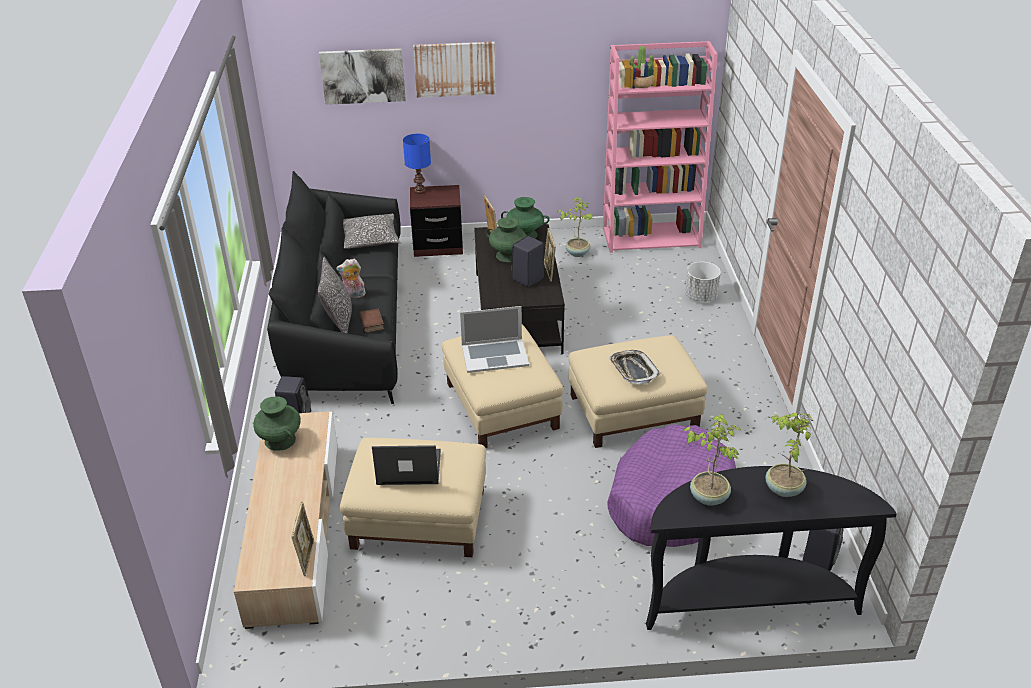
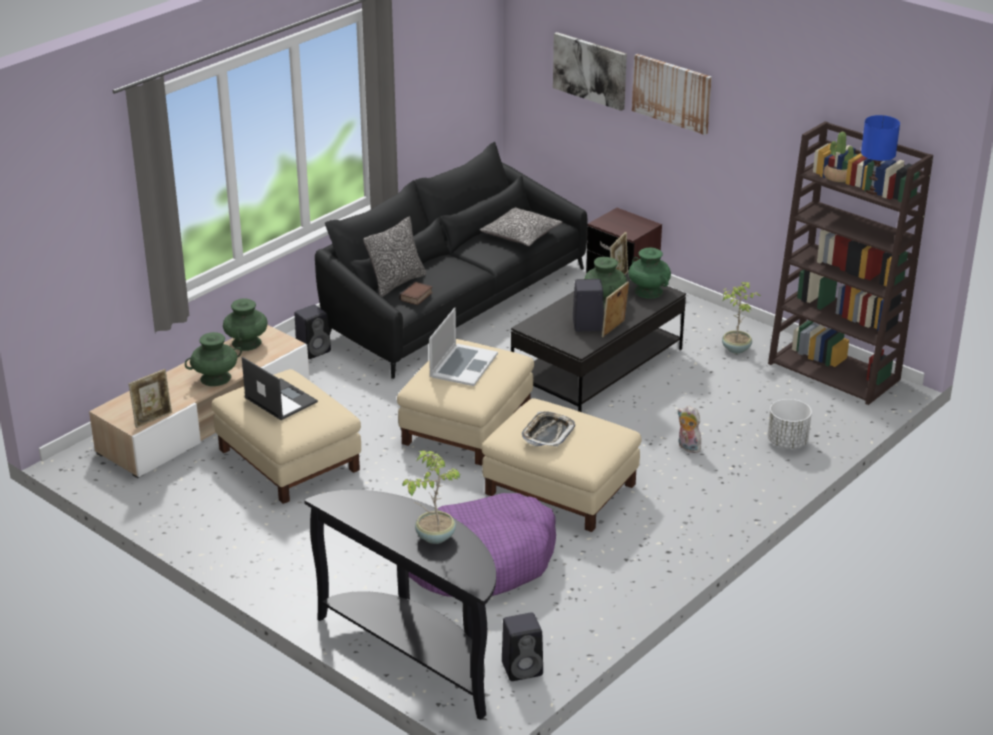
camera: 45 degrees right, 5 degrees down
plush toy [336,259,366,298] -> plush toy moved to [677,406,701,453]
blue table lamp [403,134,431,194] -> blue table lamp moved to [861,115,900,195]
laptop [460,306,529,373] -> laptop turned 105 degrees counterclockwise [429,307,498,386]
pink bookcase [603,41,718,253] -> brown bookcase [768,121,933,405]
potted plant [683,414,741,506] -> none
none -> green vase [185,332,242,386]

